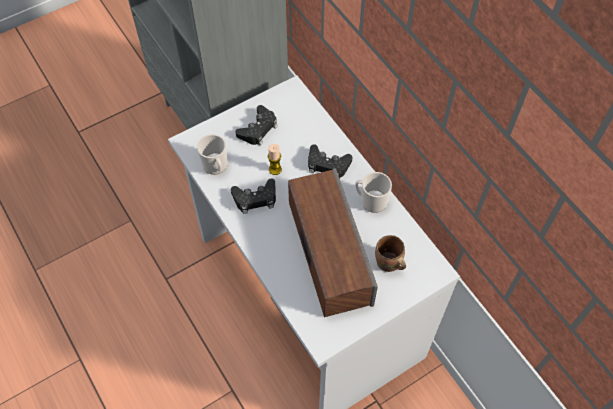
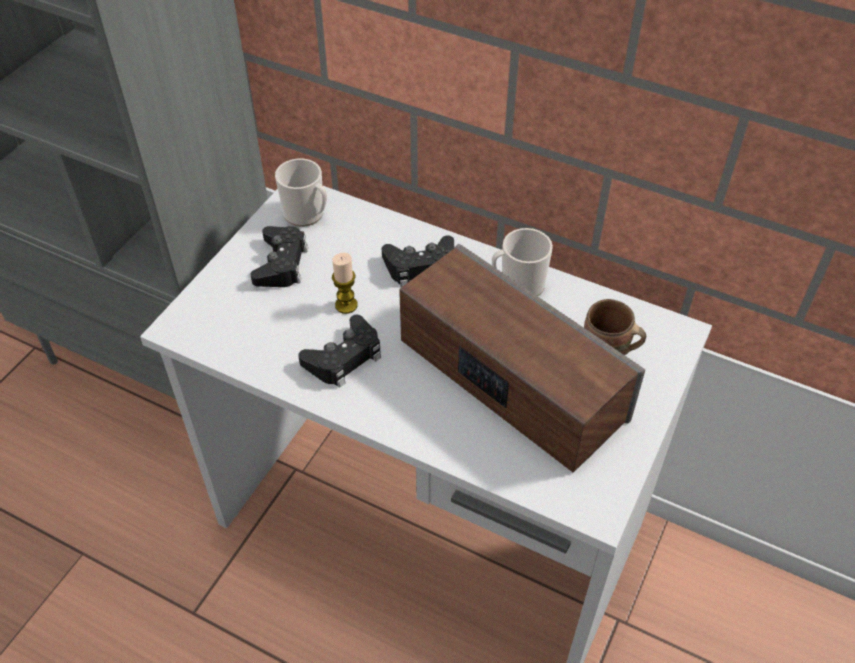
camera: 30 degrees left, 10 degrees down
mug [197,134,227,175] -> mug moved to [275,158,327,227]

